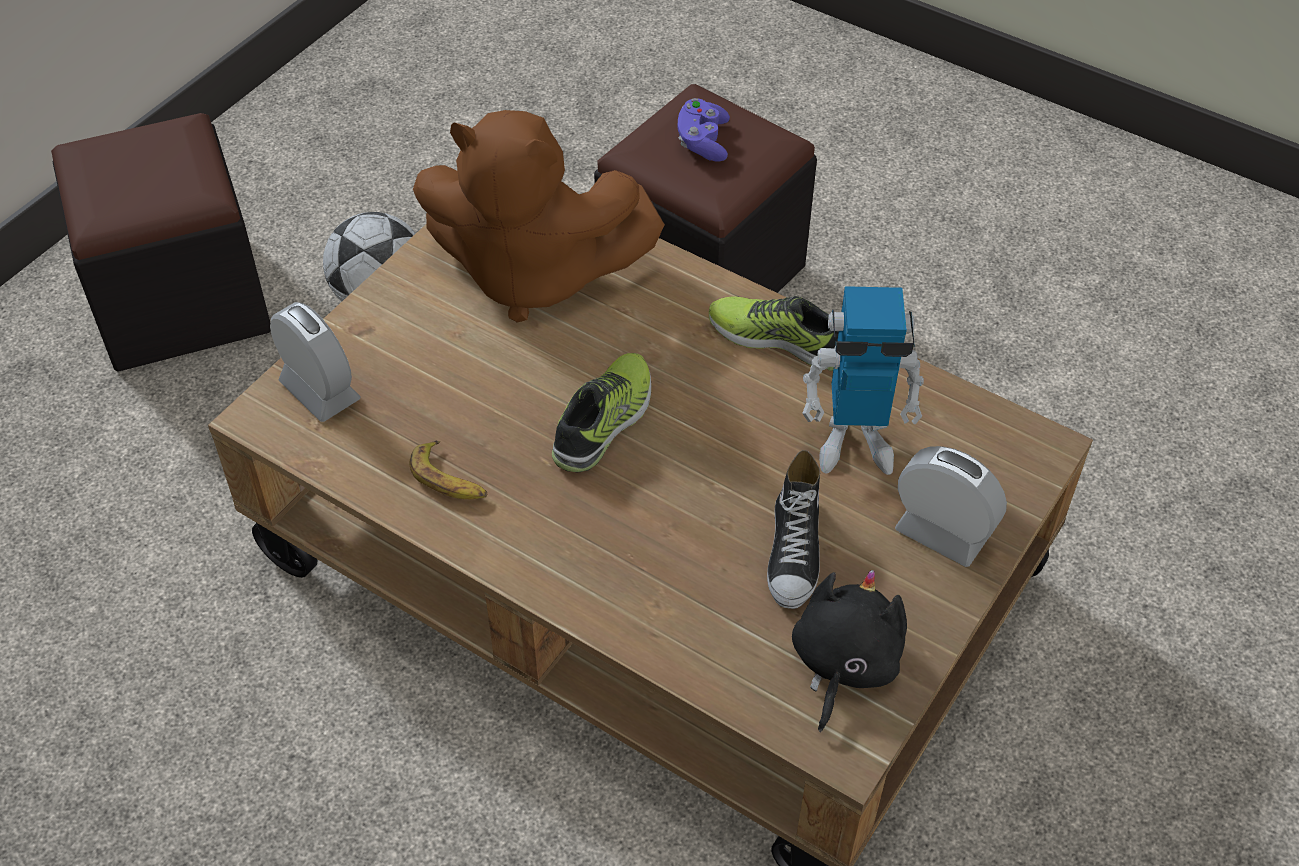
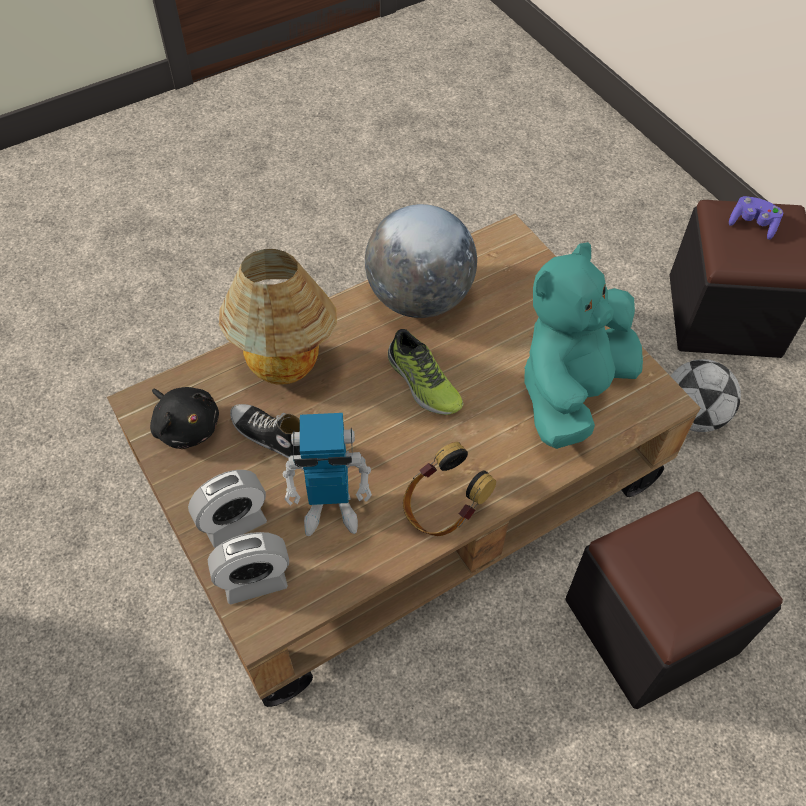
camera: 115 degrees right, 5 degrees up
alarm clock [270,302,361,422] -> alarm clock moved to [208,532,289,605]
banana [410,441,487,499] -> globe [365,204,477,318]
brown plush toy [413,110,665,323] -> turquoise plush toy [524,242,643,449]
purple game controller [678,98,730,162] -> purple game controller moved to [729,196,783,240]
shoe [709,296,839,371] -> headphones [403,442,496,536]
toy robot [802,286,924,475] -> toy robot turned 120 degrees counterclockwise [283,413,372,536]
none -> table lamp [219,249,337,385]

